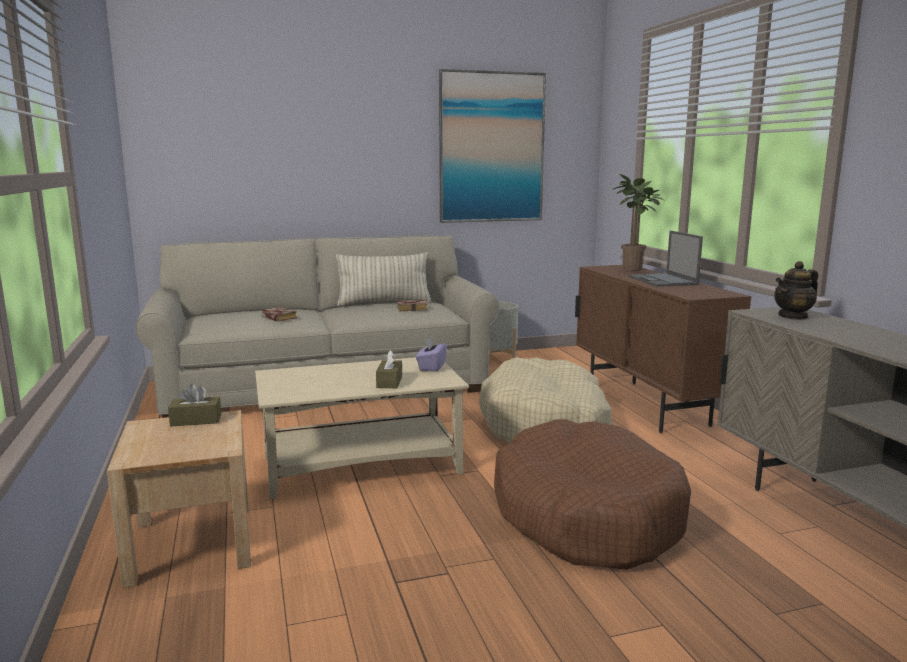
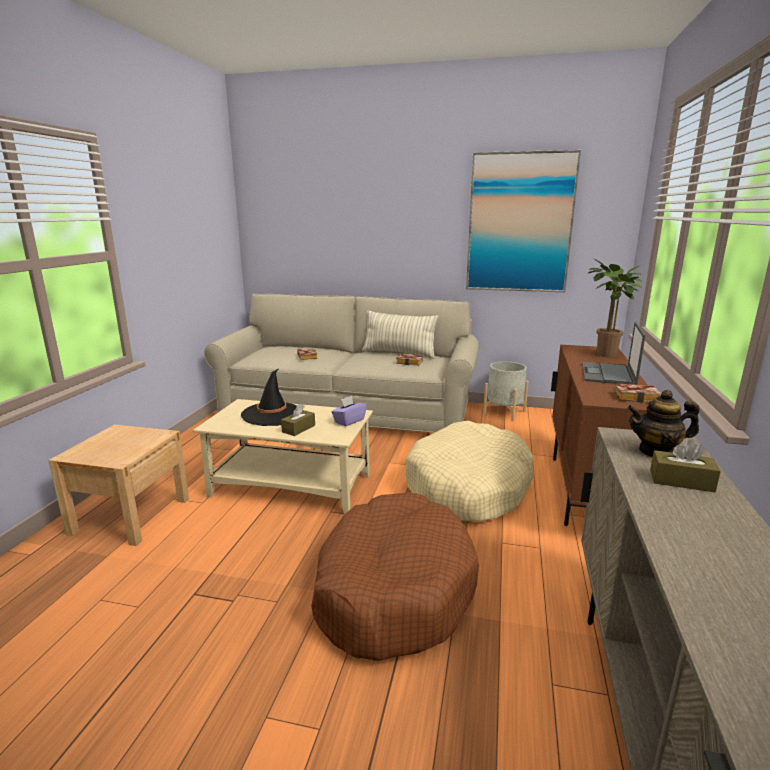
camera: 30 degrees right, 5 degrees up
brown tissue box [168,384,221,427] -> brown tissue box moved to [650,440,721,492]
none -> black hat [241,369,297,426]
none -> book [613,383,661,403]

